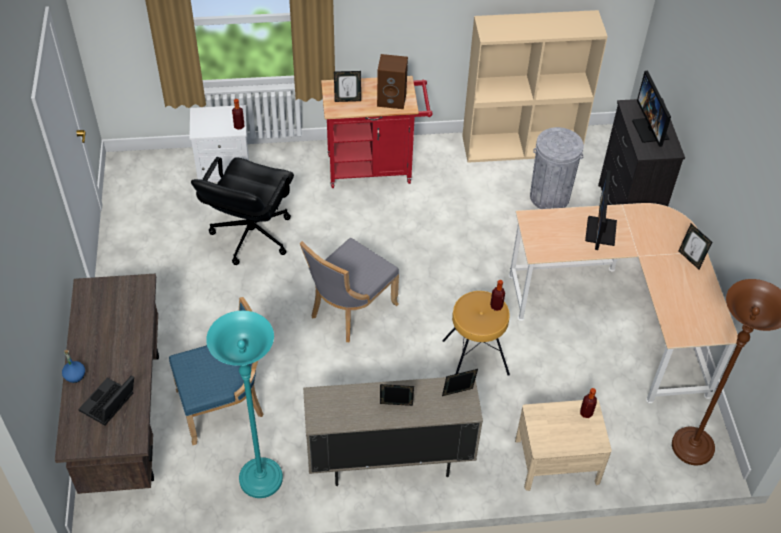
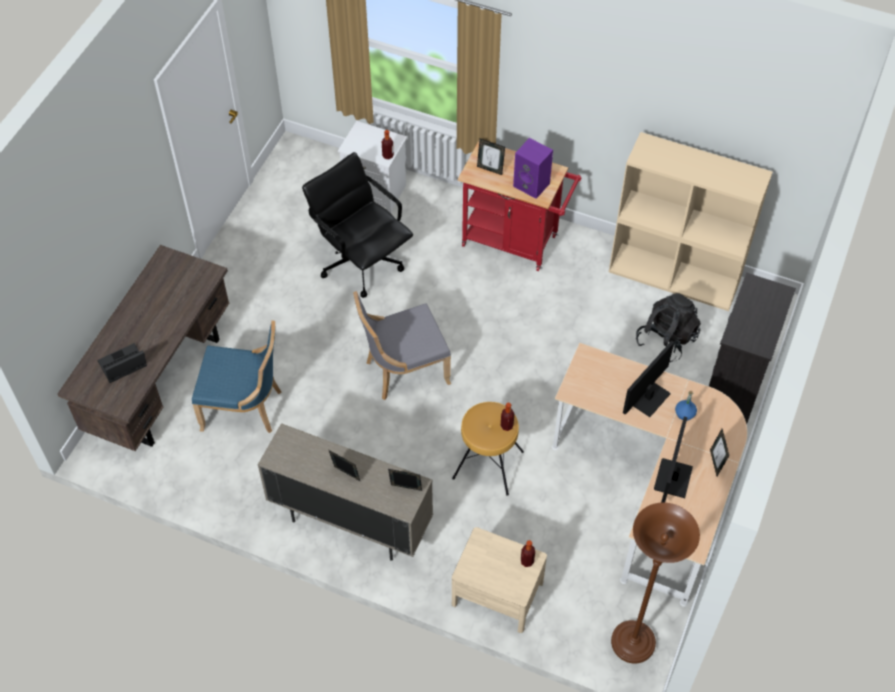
camera: 30 degrees right, 5 degrees up
blue bottle [62,350,85,383] -> blue bottle moved to [675,391,697,421]
black office chair [191,157,294,265] -> black office chair turned 90 degrees clockwise [302,152,413,298]
turquoise floor lamp [206,311,283,498] -> none
brown speaker [377,54,408,109] -> purple speaker [513,138,553,199]
grey trash can [530,127,584,209] -> black backpack [636,293,701,362]
monitor [632,71,671,147] -> monitor moved to [654,417,693,503]

